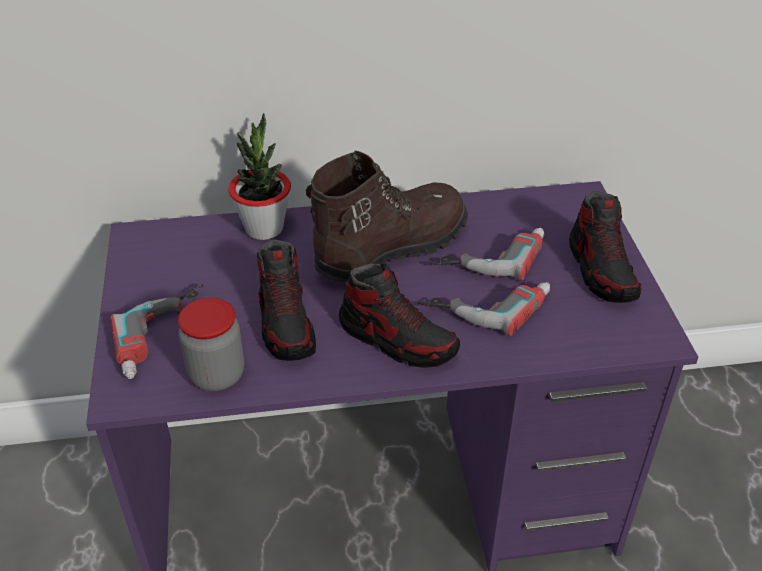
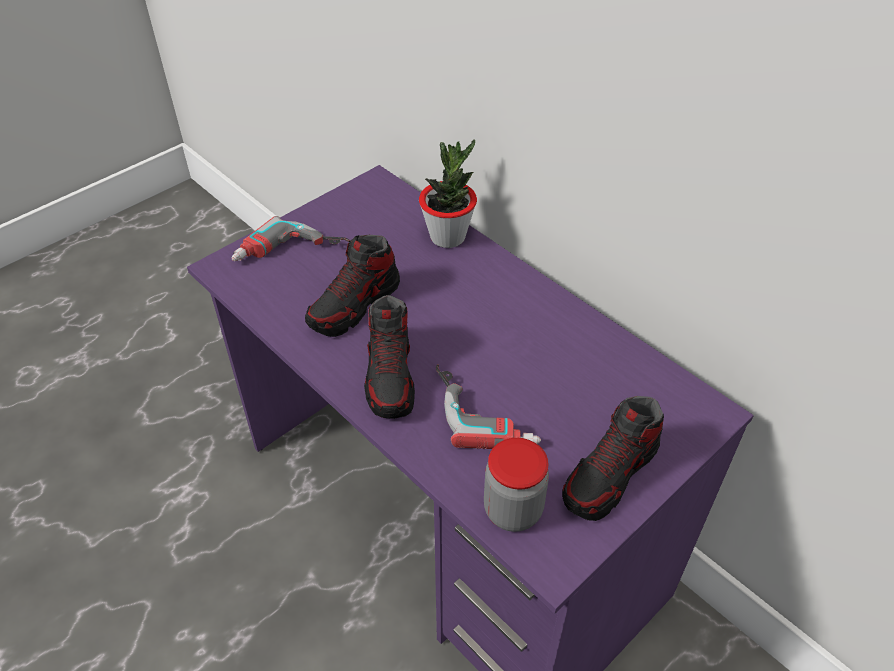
camera: 55 degrees right, 5 degrees up
jar [178,298,244,391] -> jar moved to [484,438,549,532]
brown boot [306,151,468,282] -> none
power drill [429,228,545,281] -> none

